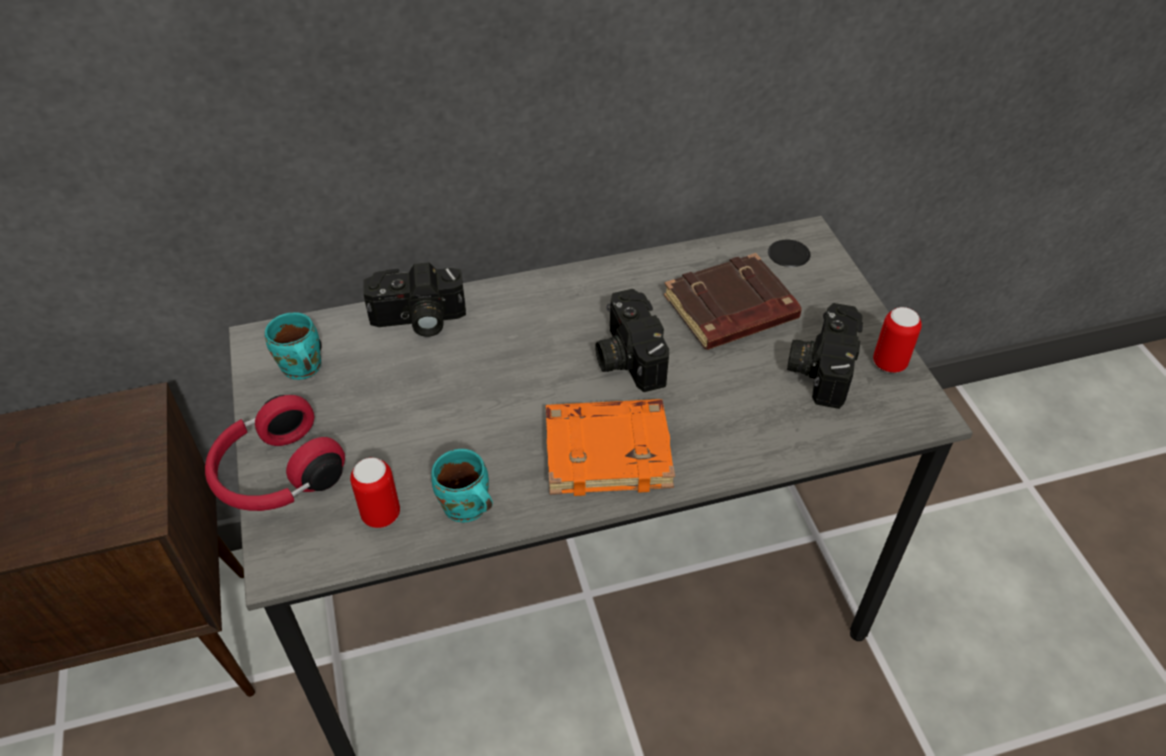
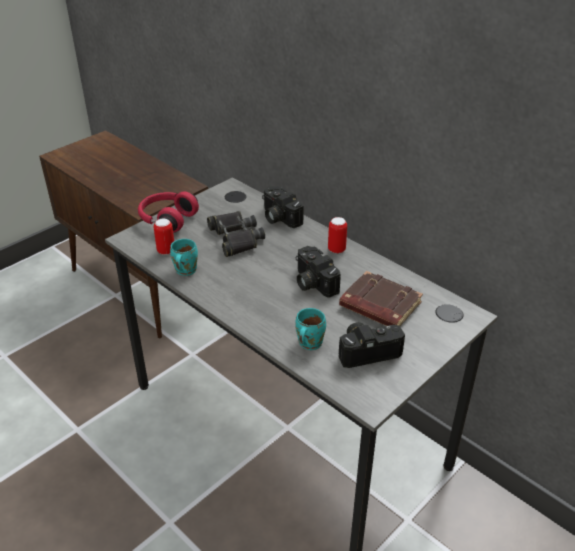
camera: 60 degrees right, 10 degrees down
turquoise mug [265,312,321,380] -> turquoise mug moved to [295,308,326,350]
orange book [546,399,675,496] -> none
camera [595,289,669,392] -> camera turned 75 degrees counterclockwise [296,246,341,298]
can [873,307,922,373] -> can moved to [328,217,347,253]
none -> black binoculars [207,211,265,257]

